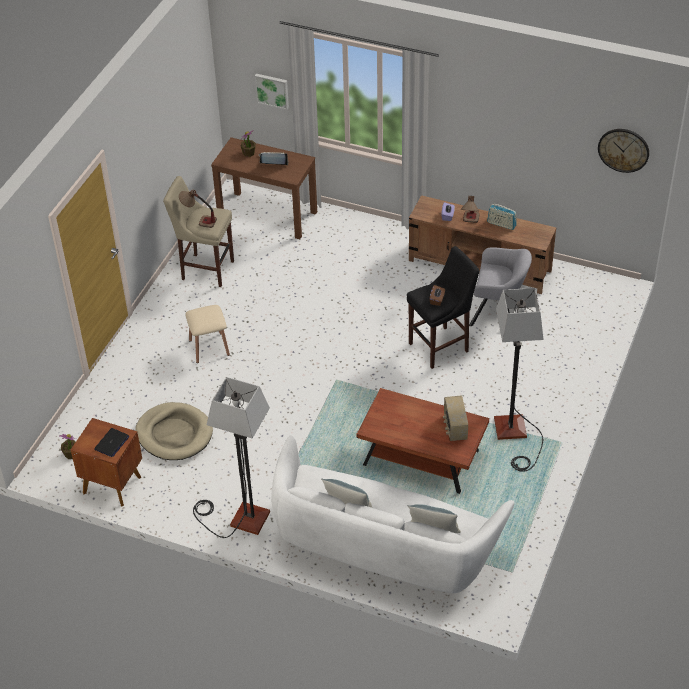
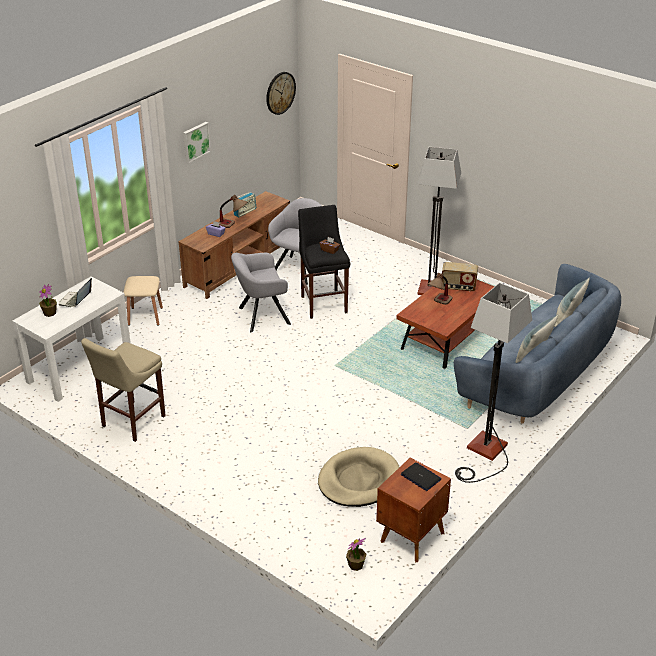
camera: 75 degrees left, 10 degrees down
table lamp [179,189,217,228] -> table lamp moved to [428,273,453,305]
beige stool [185,305,230,363] -> beige stool moved to [123,276,163,326]
brown console table [211,137,317,239] -> white console table [12,277,131,402]
picture [255,74,289,110] -> picture moved to [183,122,211,163]
white sofa [271,435,514,593] -> blue sofa [454,264,621,423]
none -> grey armchair [231,253,291,332]

